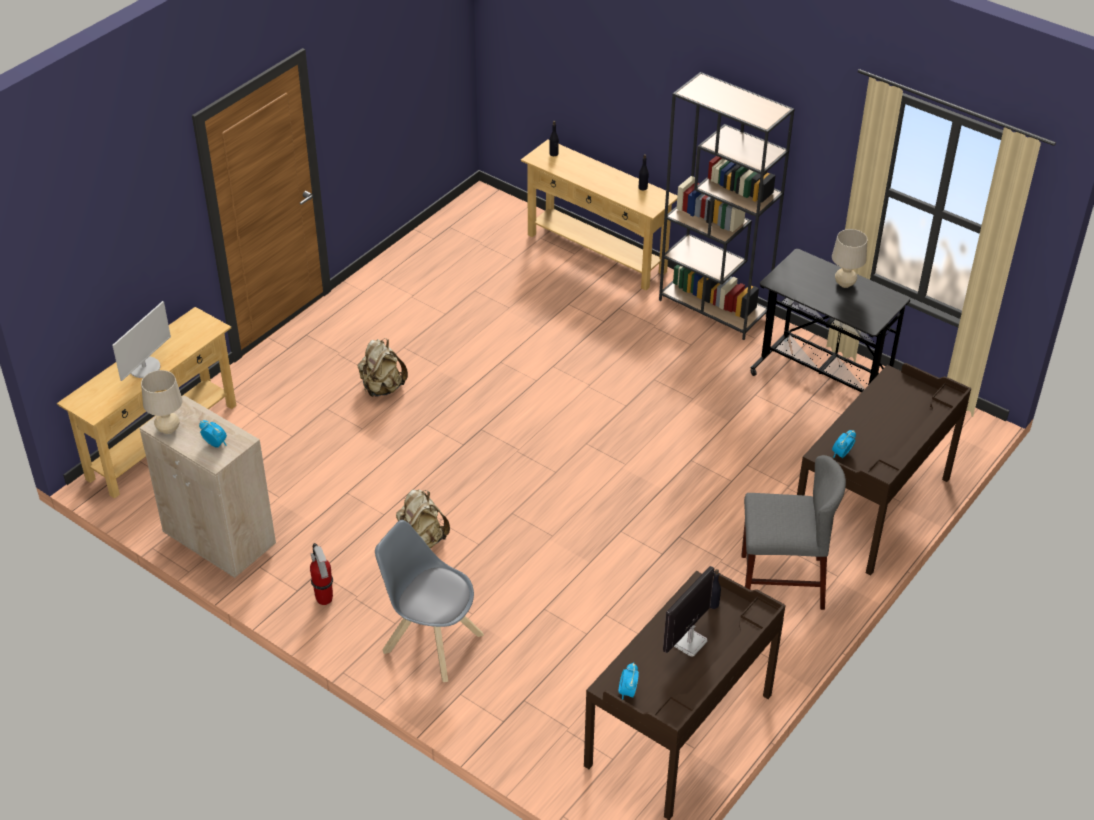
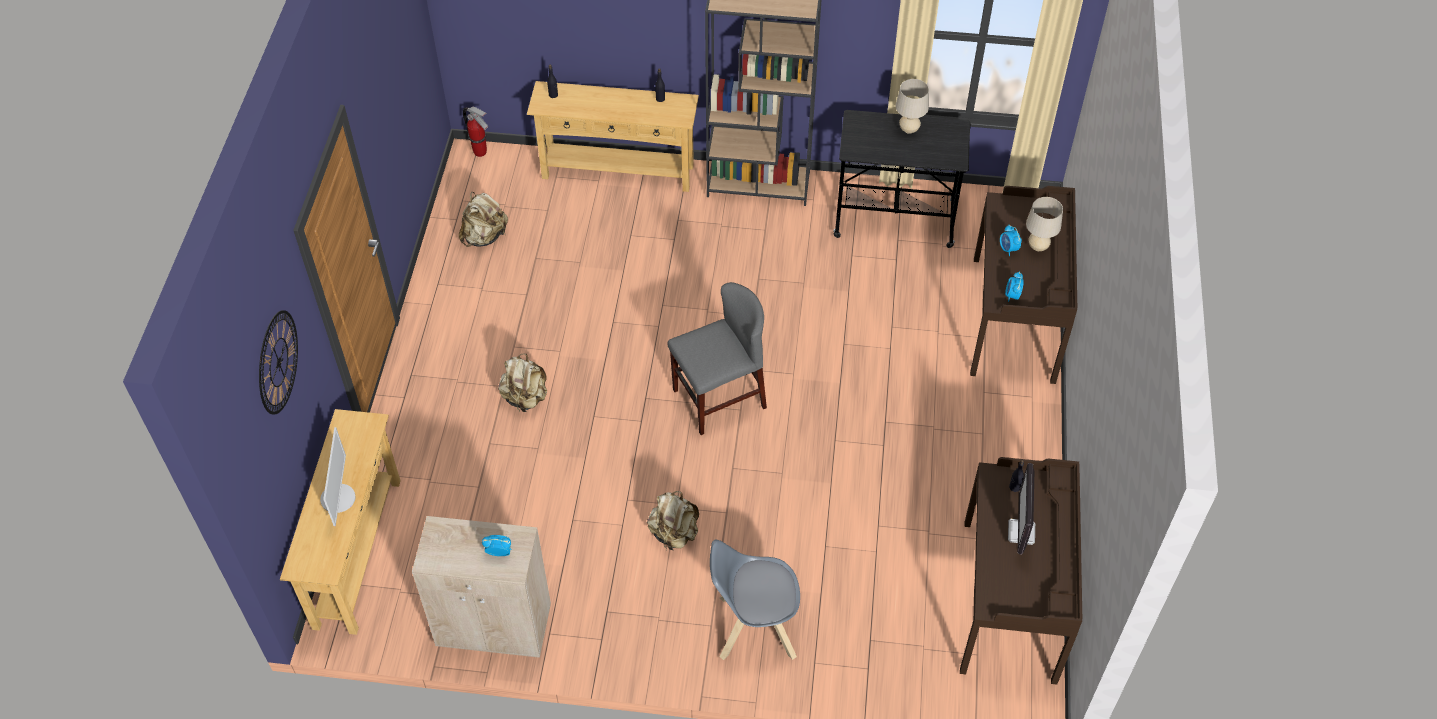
camera: 30 degrees left, 10 degrees up
beige table lamp [141,370,183,434] -> beige table lamp moved to [1026,197,1063,251]
fire extinguisher [310,543,333,605] -> fire extinguisher moved to [463,106,488,157]
alarm clock [619,662,639,699] -> alarm clock moved to [1000,225,1022,256]
grey chair [741,455,846,610] -> grey chair moved to [667,282,767,435]
none -> wall clock [259,310,298,415]
none -> beige backpack [458,192,508,247]

